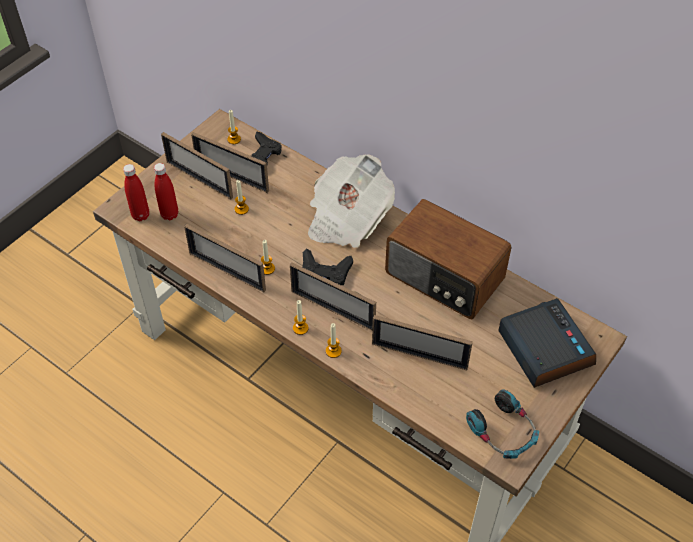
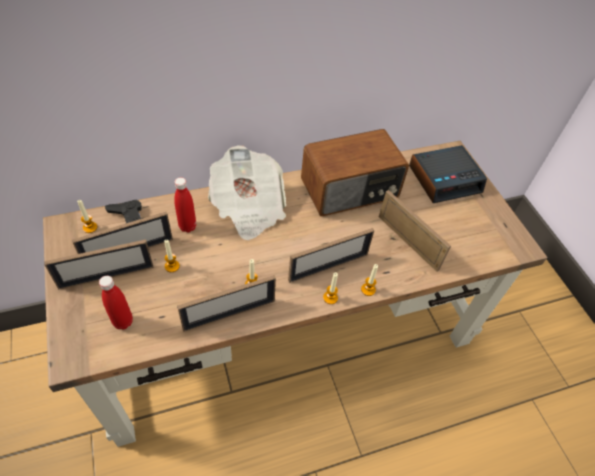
camera: 60 degrees left, 0 degrees up
red bottle [123,164,149,221] -> red bottle moved to [174,177,196,233]
black game controller [302,248,353,285] -> none
picture frame [372,315,473,371] -> picture frame turned 90 degrees counterclockwise [379,190,451,272]
headphones [466,389,539,459] -> none
alarm clock [498,298,596,388] -> alarm clock turned 150 degrees clockwise [409,145,487,203]

